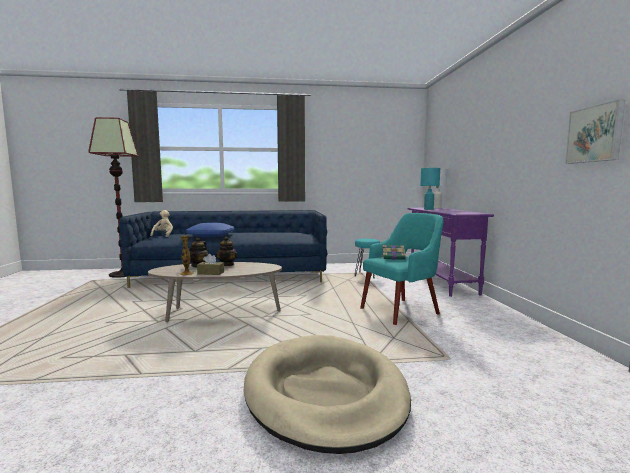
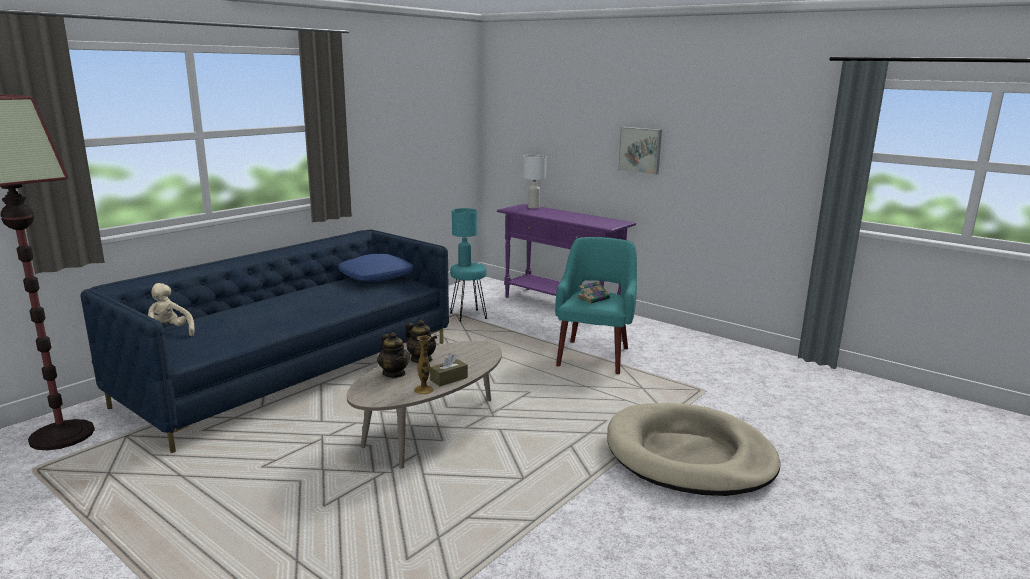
camera: 45 degrees left, 10 degrees up
blue pillow [186,223,234,237] -> blue pillow moved to [338,254,413,282]
turquoise table lamp [420,168,440,210] -> turquoise table lamp moved to [452,208,477,267]
picture [565,100,625,164] -> picture moved to [618,127,662,175]

